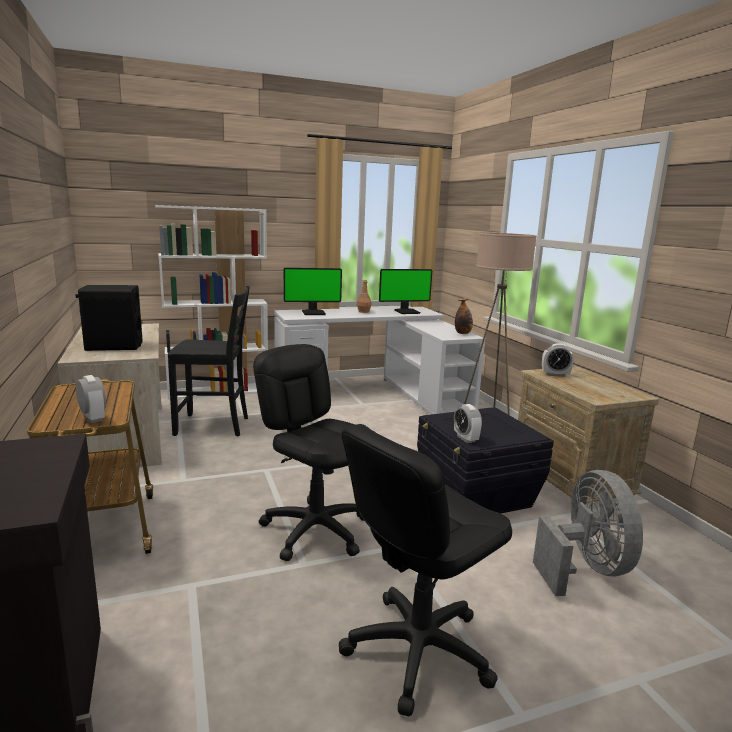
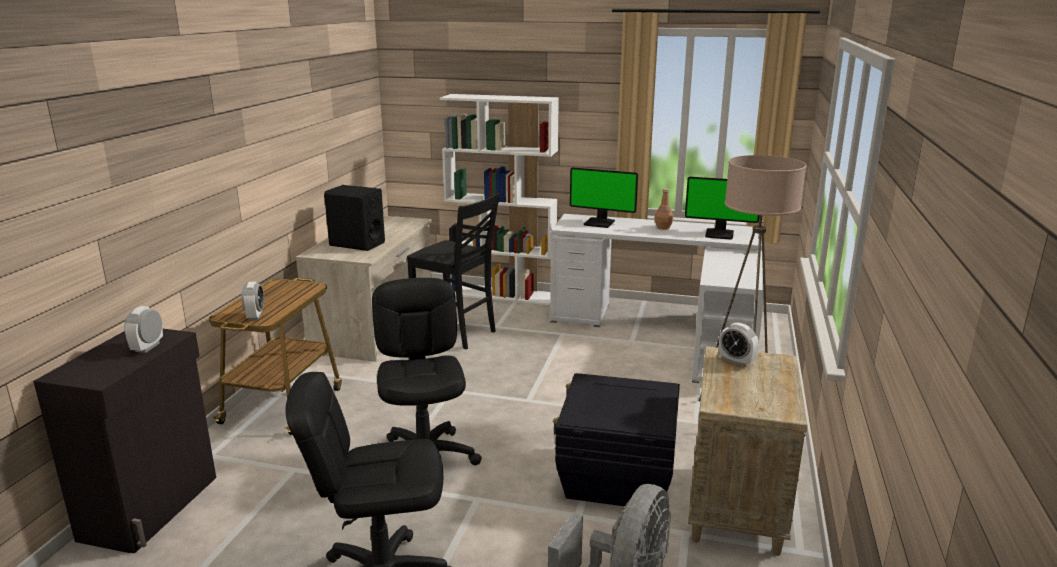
camera: 35 degrees right, 5 degrees up
alarm clock [454,404,482,443] -> alarm clock moved to [124,306,163,353]
bottle [455,298,473,334] -> none

